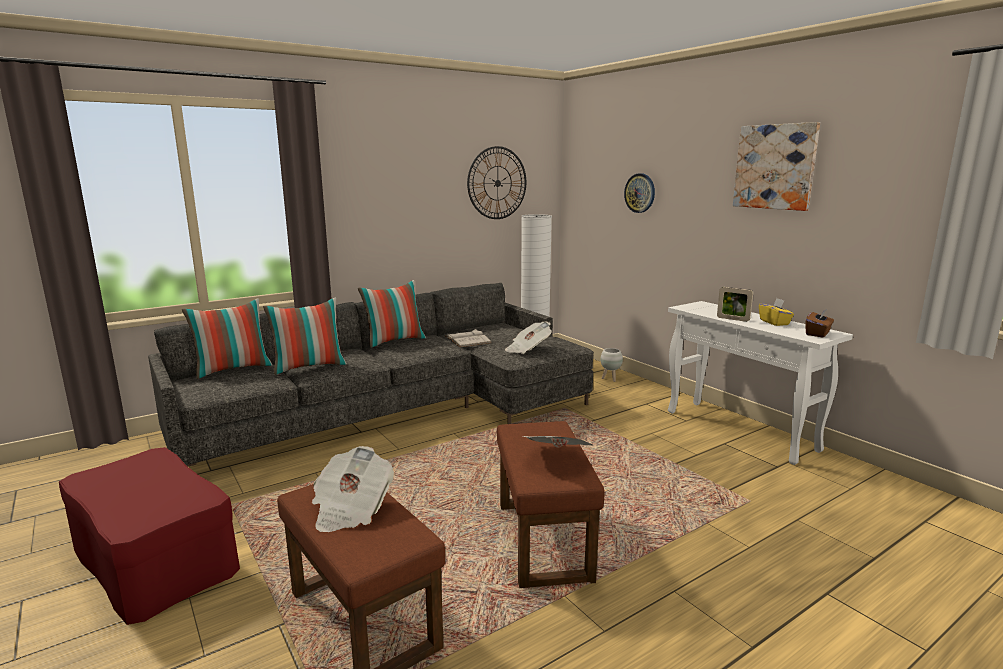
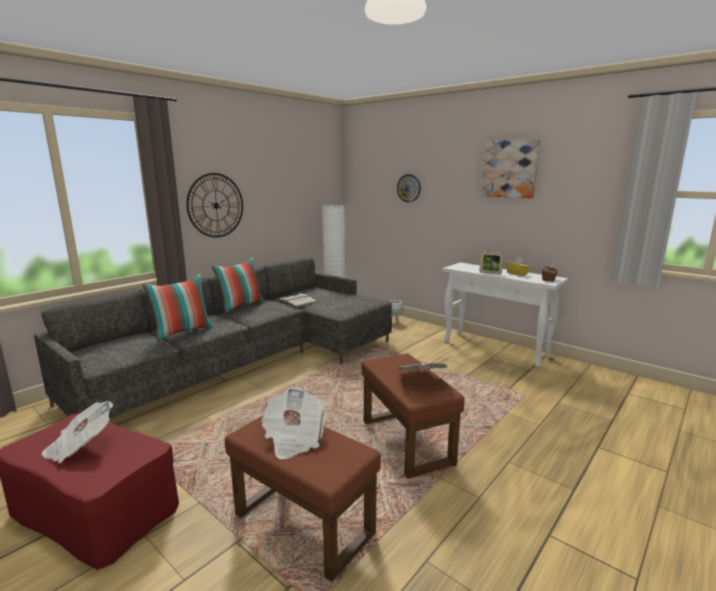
camera: 15 degrees left, 0 degrees up
pillow [182,298,272,379] -> none
wall clock [467,146,526,219] -> wall clock moved to [186,173,243,238]
newspaper [505,322,552,354] -> newspaper moved to [41,401,113,463]

